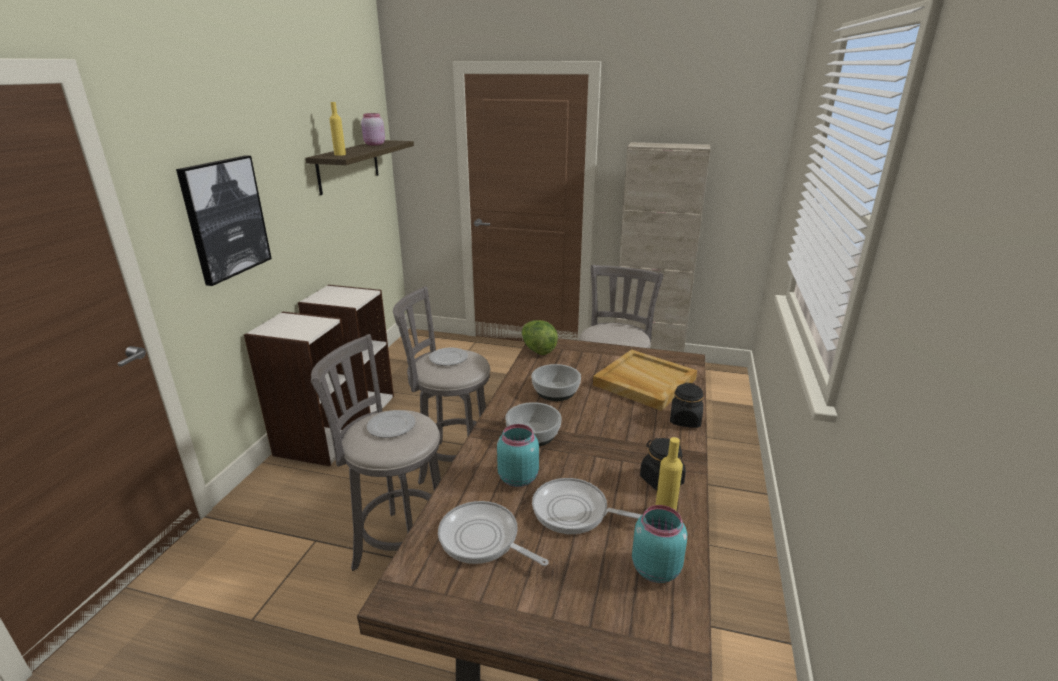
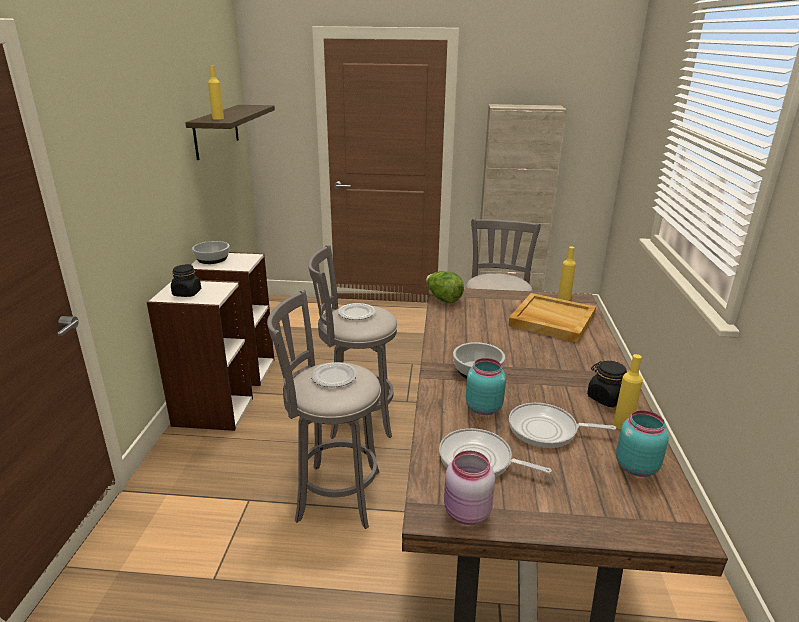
camera: 10 degrees left, 0 degrees up
picture [176,155,272,286] -> none
pink jar [361,113,385,146] -> pink jar moved to [444,450,495,525]
bowl [531,364,581,401] -> bowl moved to [192,241,230,264]
black jar [670,383,704,428] -> black jar moved to [171,264,201,297]
none -> yellow bottle [558,246,576,301]

